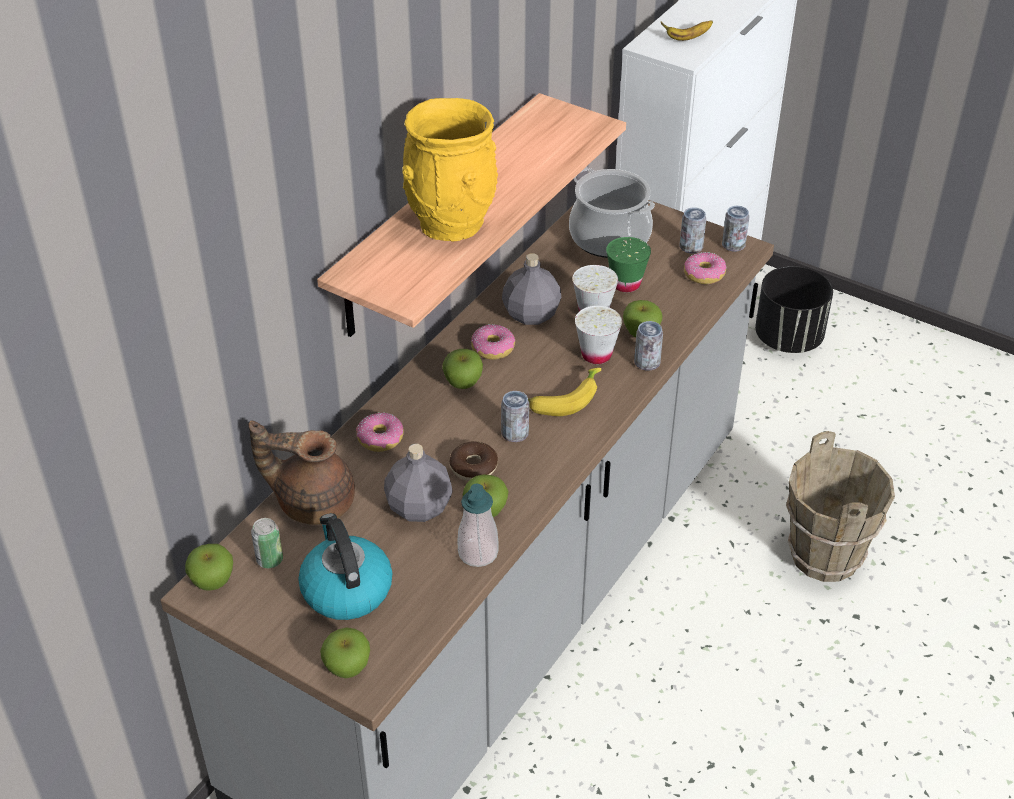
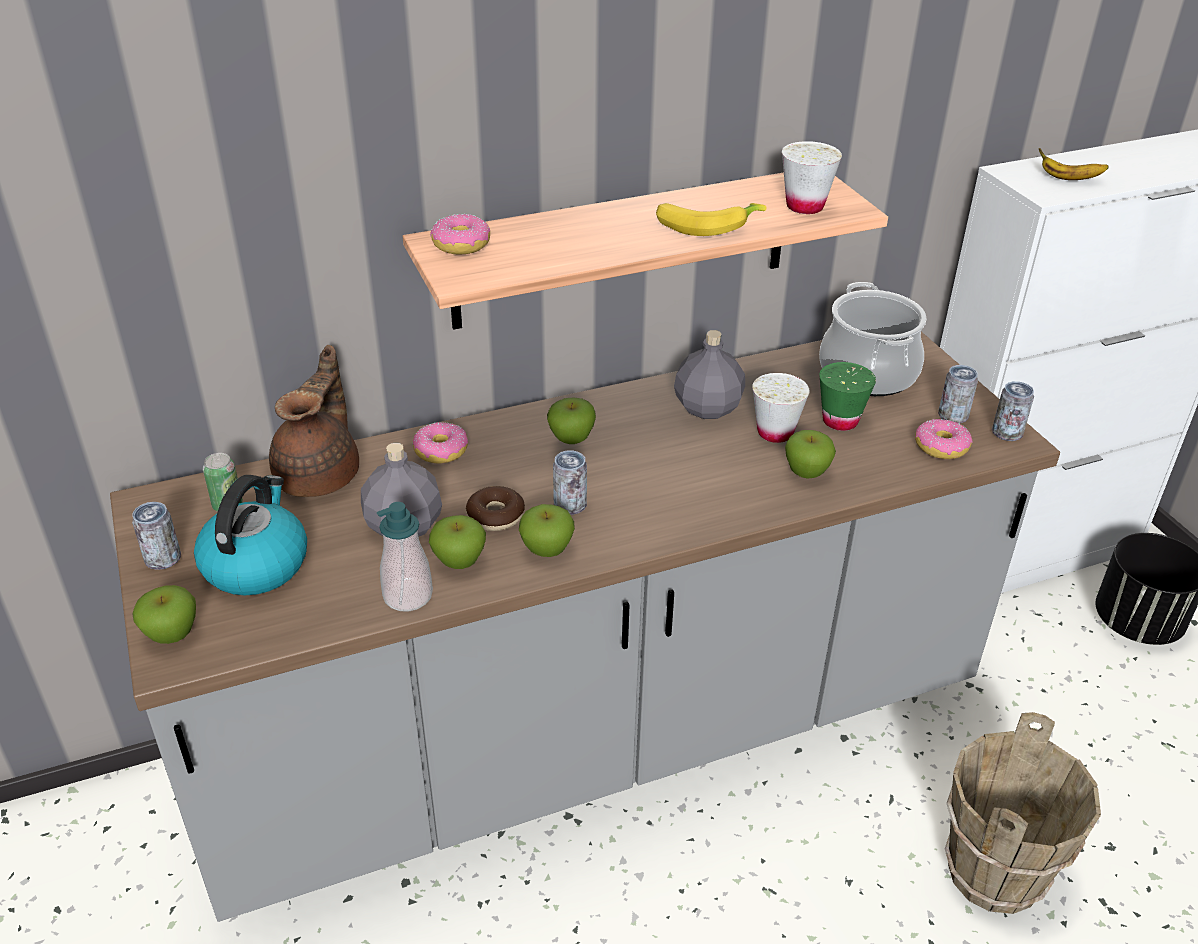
camera: 35 degrees right, 5 degrees down
apple [185,544,233,590] -> apple moved to [519,504,575,557]
brown teapot [248,421,355,525] -> brown teapot turned 60 degrees clockwise [269,345,359,497]
yellow vase [402,98,498,242] -> none
donut [471,324,515,360] -> donut moved to [430,214,490,255]
banana [528,368,601,416] -> banana moved to [656,203,766,236]
white cup [575,306,622,364] -> white cup moved to [782,141,842,214]
can [634,321,663,370] -> can moved to [132,502,181,570]

